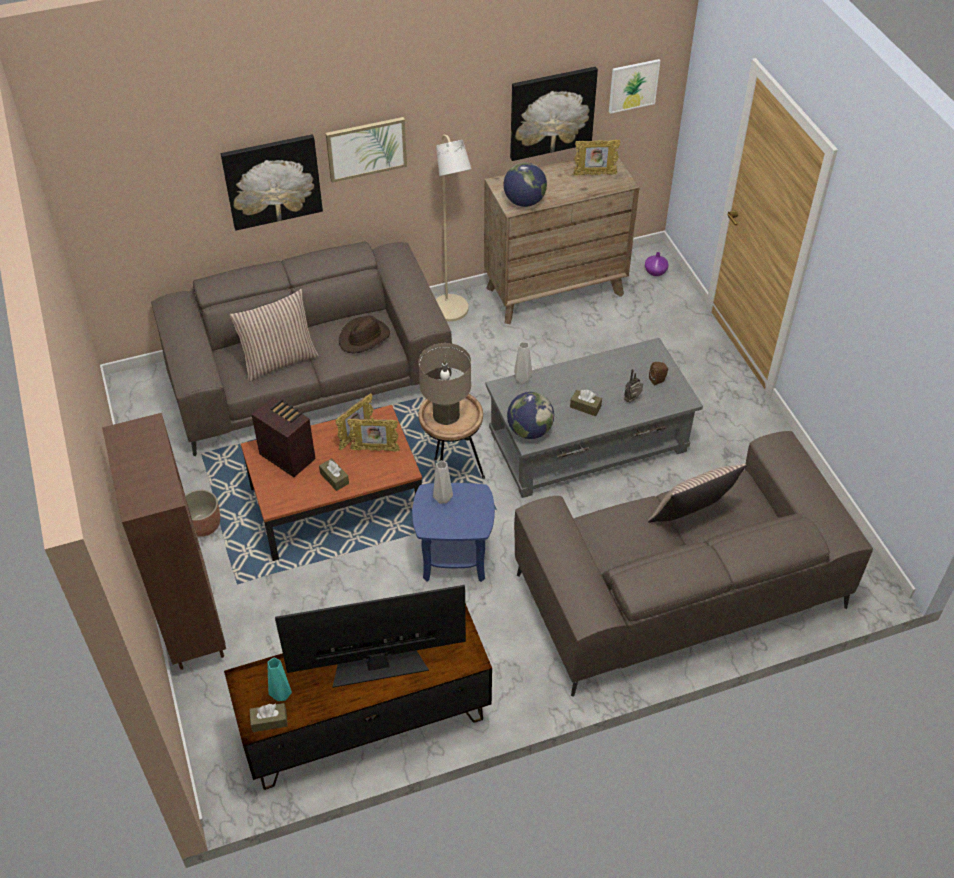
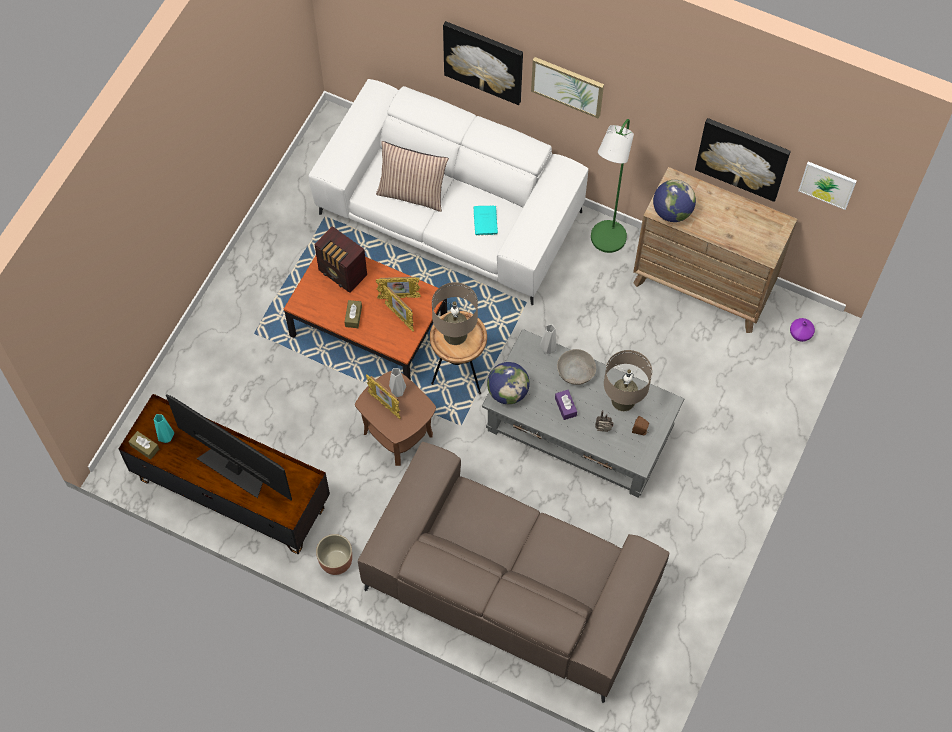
camera: 45 degrees right, 15 degrees up
brown bookcase [102,413,226,670] -> none
brown sofa [151,241,452,456] -> white sofa [309,79,588,305]
planter [185,490,220,537] -> planter moved to [316,534,352,575]
radio [251,396,316,477] -> radio turned 135 degrees clockwise [314,226,367,293]
brown hat [339,316,390,353] -> turquoise book [473,205,499,236]
blue side table [412,483,495,582] -> brown side table [355,371,436,466]
beige floor lamp [436,135,471,322] -> green floor lamp [591,119,634,253]
brown tissue box [570,390,602,416] -> purple tissue box [555,390,577,420]
picture frame [573,140,621,176] -> picture frame moved to [366,375,401,419]
pillow [648,464,747,522] -> none
none -> grey bowl [557,349,596,385]
none -> beige table lamp [604,350,652,411]

